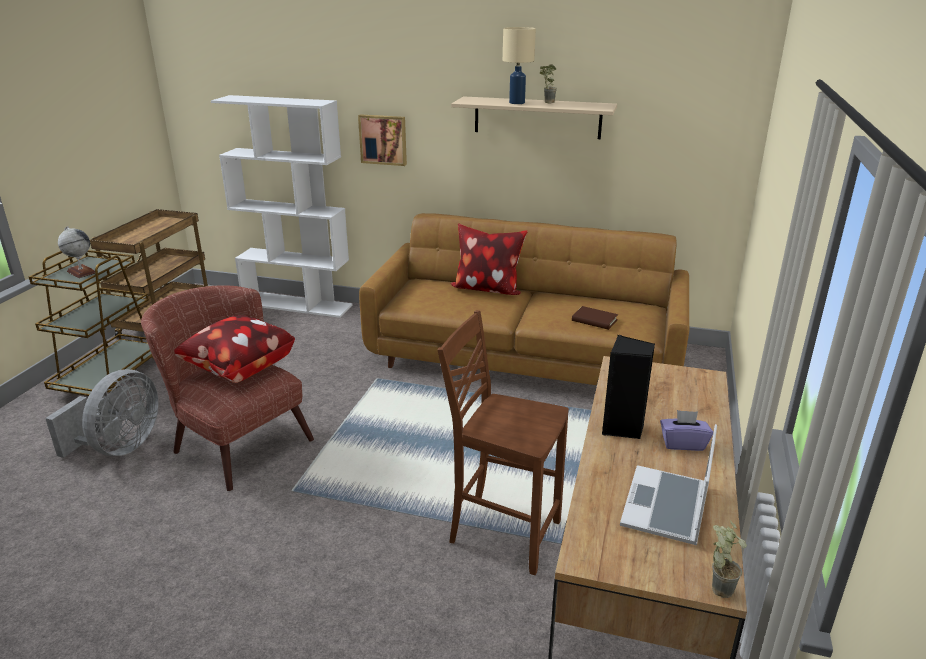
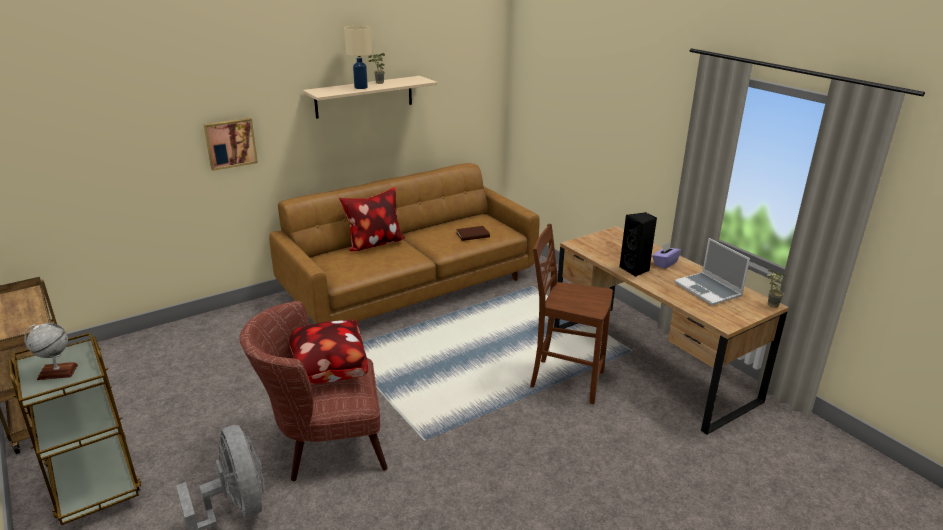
camera: 50 degrees left, 0 degrees up
white bookcase [211,95,352,318] -> none
brown chair [438,310,569,575] -> brown chair turned 45 degrees clockwise [530,224,613,404]

